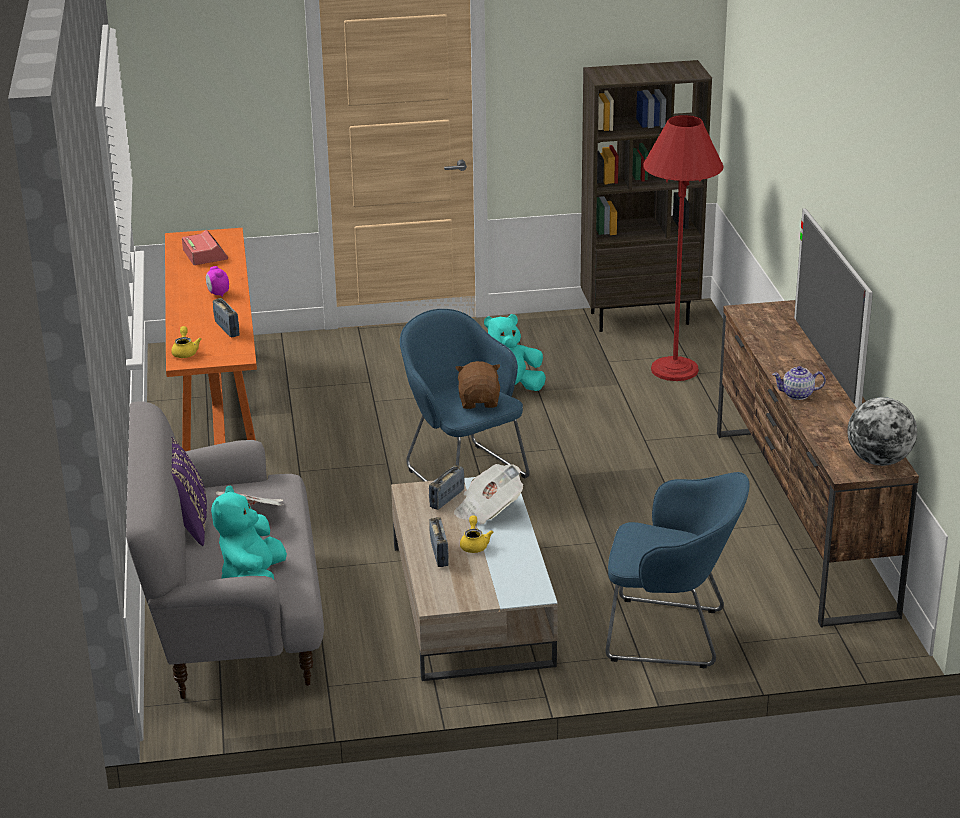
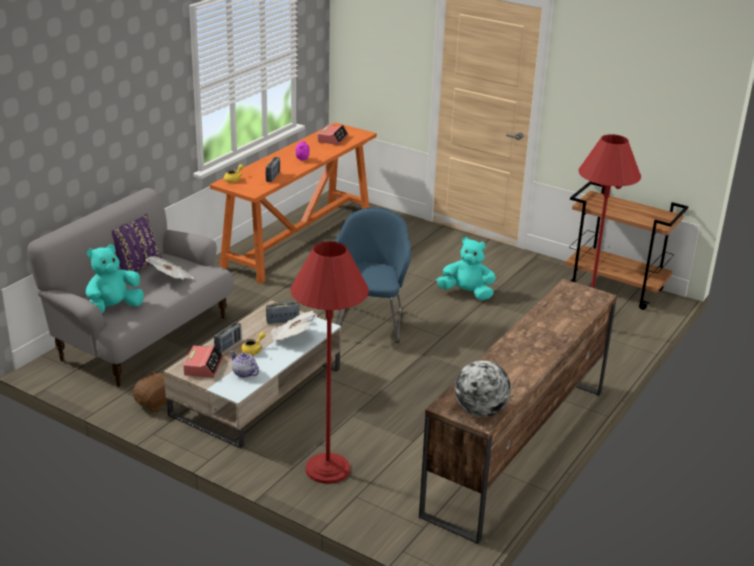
camera: 40 degrees right, 0 degrees up
brown plush toy [455,361,500,409] -> brown plush toy moved to [133,371,167,412]
brown bookcase [580,60,712,332] -> brown cart [565,181,689,310]
blue armchair [606,472,750,668] -> red floor lamp [290,241,369,484]
teapot [772,366,826,400] -> teapot moved to [230,351,259,378]
television [794,208,873,408] -> none
none -> alarm clock [183,345,223,378]

